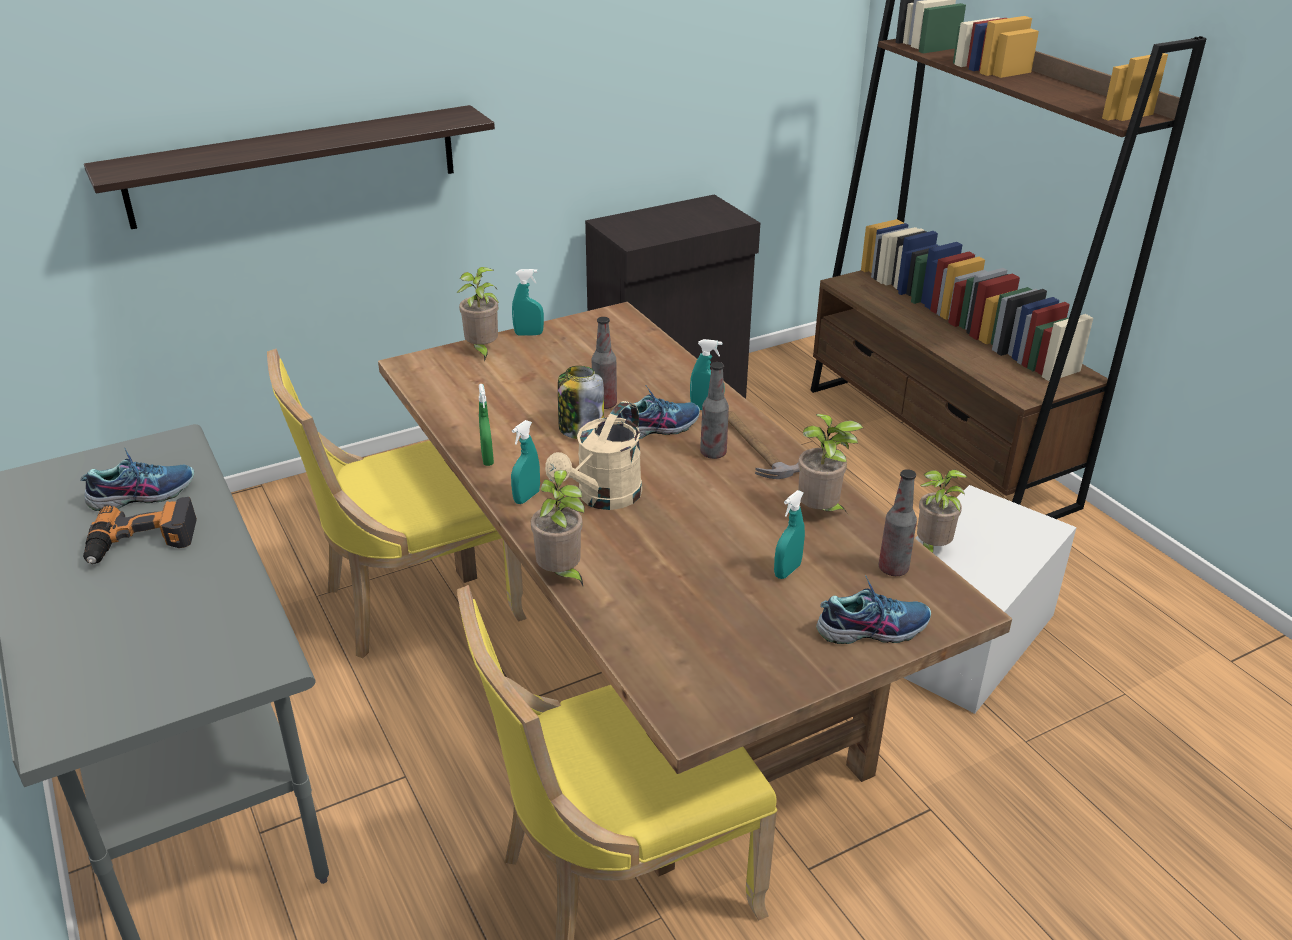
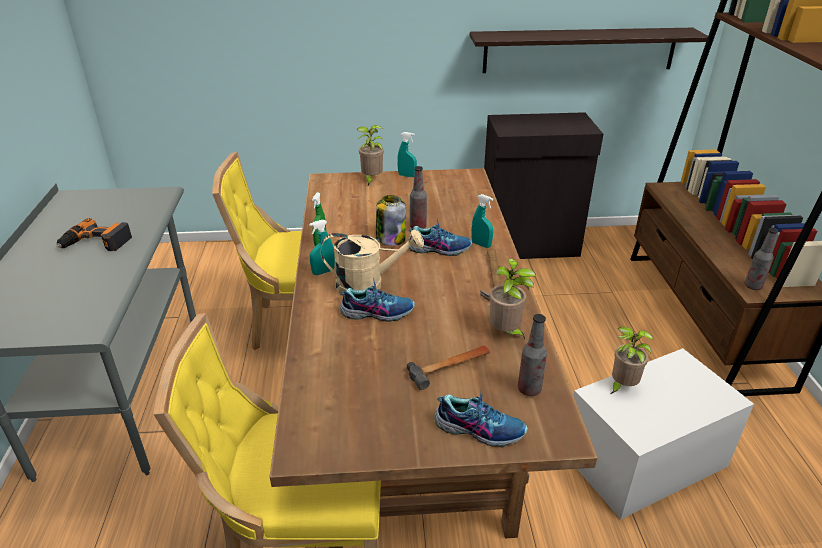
camera: 25 degrees right, 0 degrees up
shoe [80,448,194,511] -> shoe moved to [340,277,415,322]
shelf [84,105,495,229] -> shelf moved to [469,28,708,73]
potted plant [531,470,585,586] -> none
beige watering can [545,401,642,510] -> beige watering can turned 150 degrees counterclockwise [321,229,424,293]
bottle [700,362,729,459] -> bottle moved to [744,228,778,290]
turquoise spray bottle [774,490,805,579] -> hammer [407,346,490,390]

